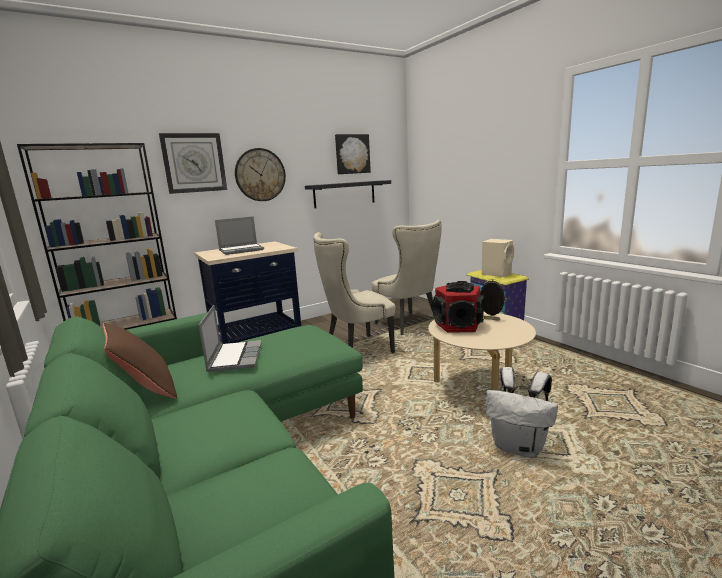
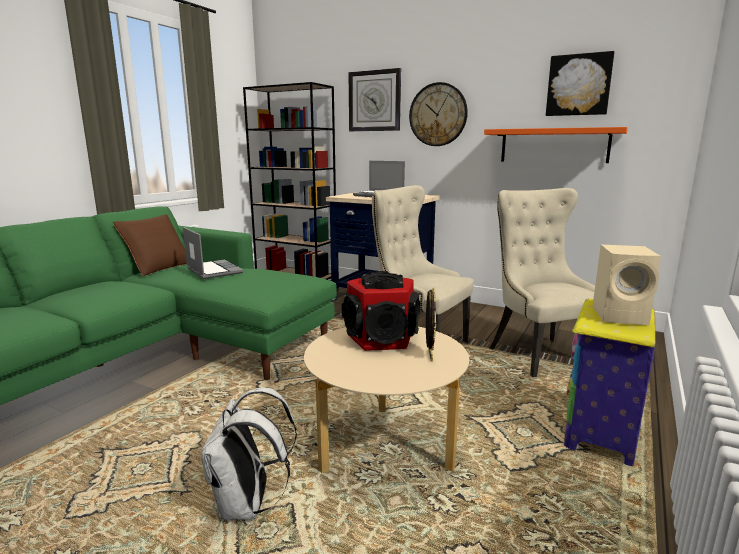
camera: 60 degrees right, 0 degrees up
laptop [199,305,262,372] -> laptop turned 90 degrees counterclockwise [183,227,244,279]
black shelf [305,180,391,208] -> orange shelf [484,127,628,163]
beige chair [371,220,442,335] -> beige chair turned 135 degrees clockwise [490,188,595,377]

